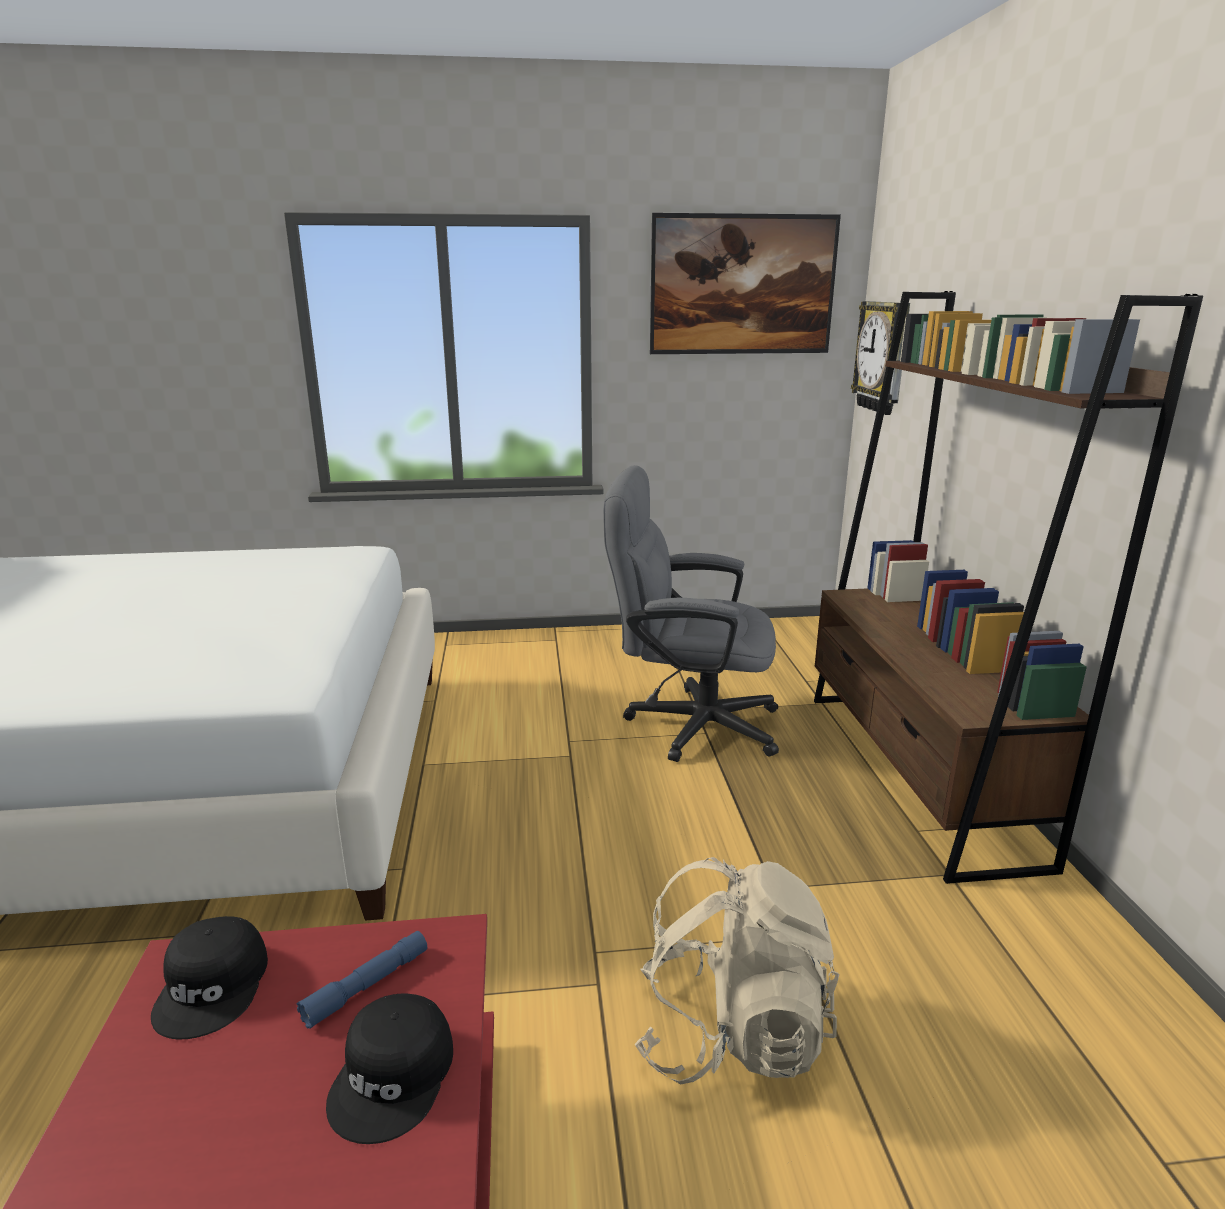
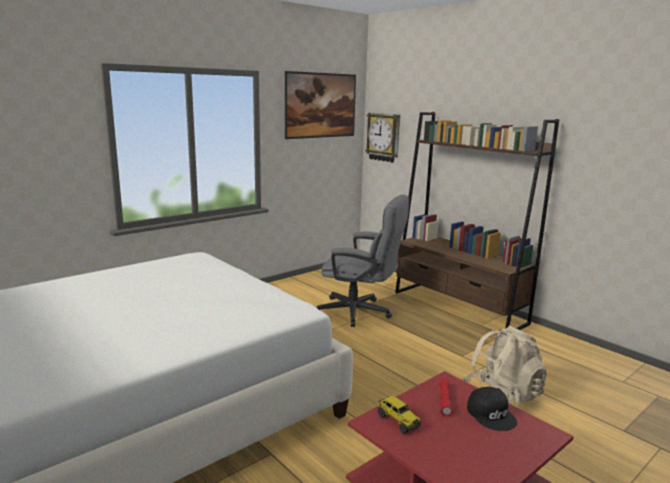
camera: 35 degrees left, 5 degrees down
black cap [151,916,268,1040] -> toy truck [378,396,421,434]
blue flashlight [297,931,427,1029] -> red flashlight [440,378,453,417]
grey office chair [603,465,779,762] -> grey office chair turned 135 degrees counterclockwise [317,194,409,327]

